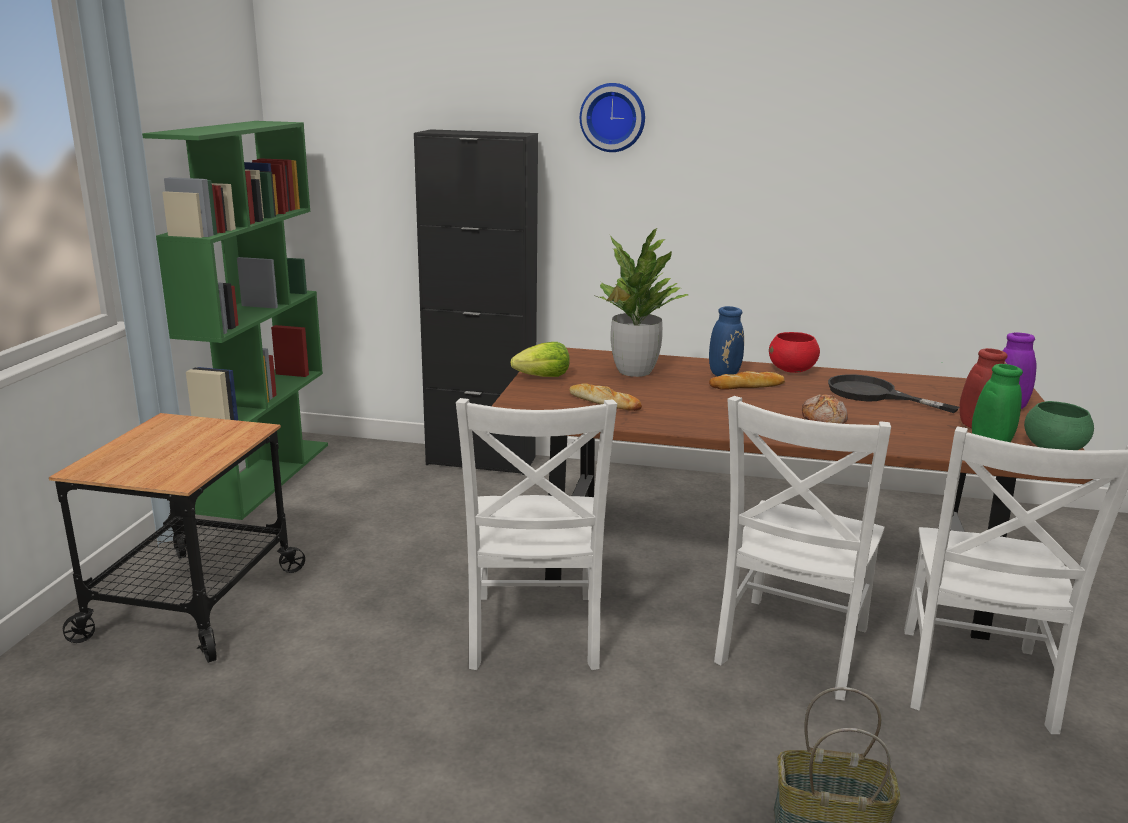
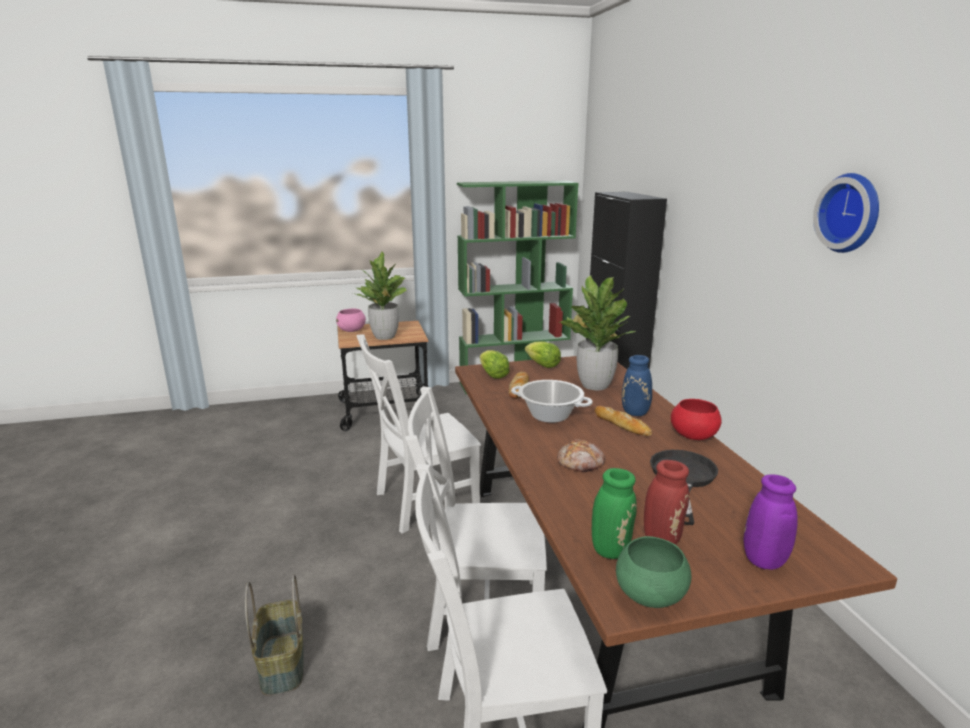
camera: 65 degrees right, 0 degrees up
wall clock [580,83,645,152] -> wall clock moved to [813,173,879,253]
none -> pink bowl [336,308,366,332]
none -> potted plant [353,251,407,340]
none -> lettuce [480,350,510,379]
none -> cooking pot [511,380,593,423]

